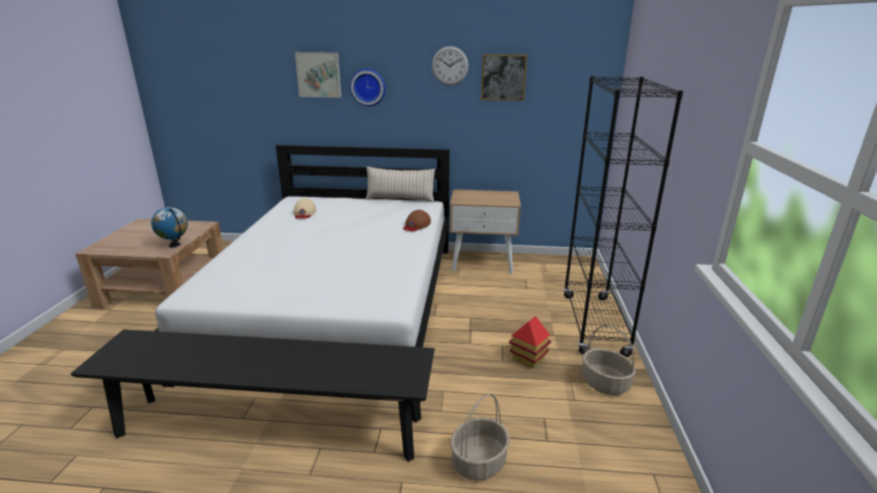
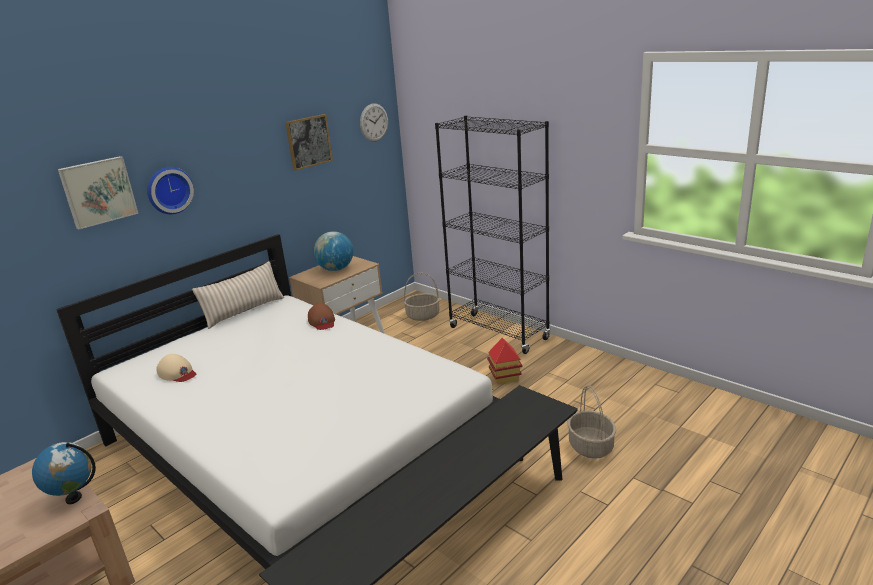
camera: 50 degrees left, 0 degrees up
wall clock [432,46,469,86] -> wall clock moved to [360,103,388,142]
basket [582,324,636,395] -> basket moved to [404,273,440,321]
none -> globe [313,231,353,271]

